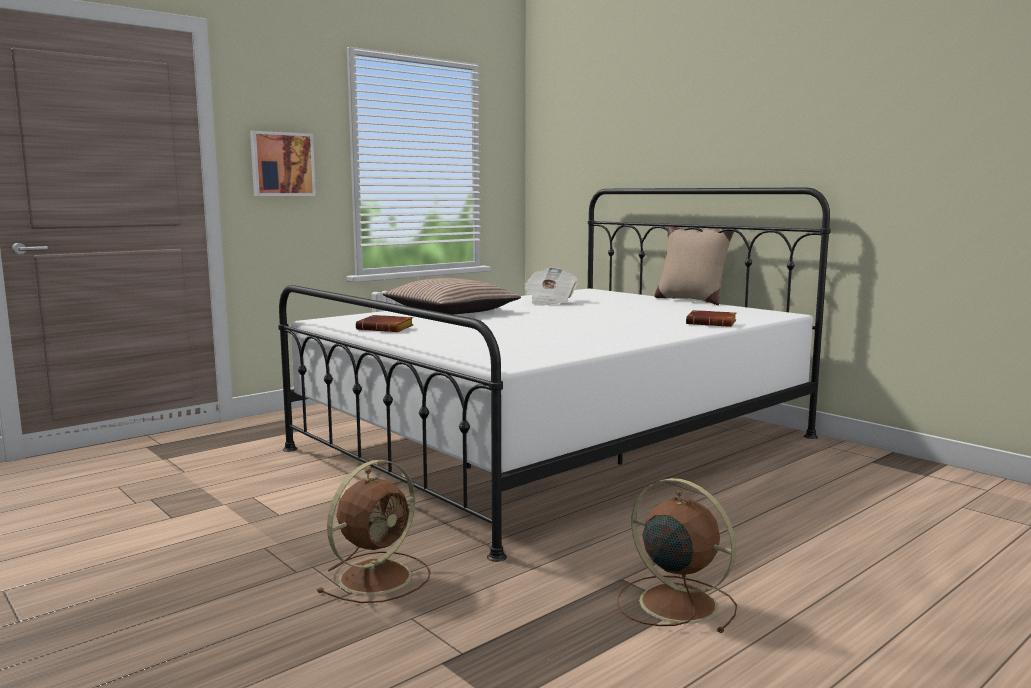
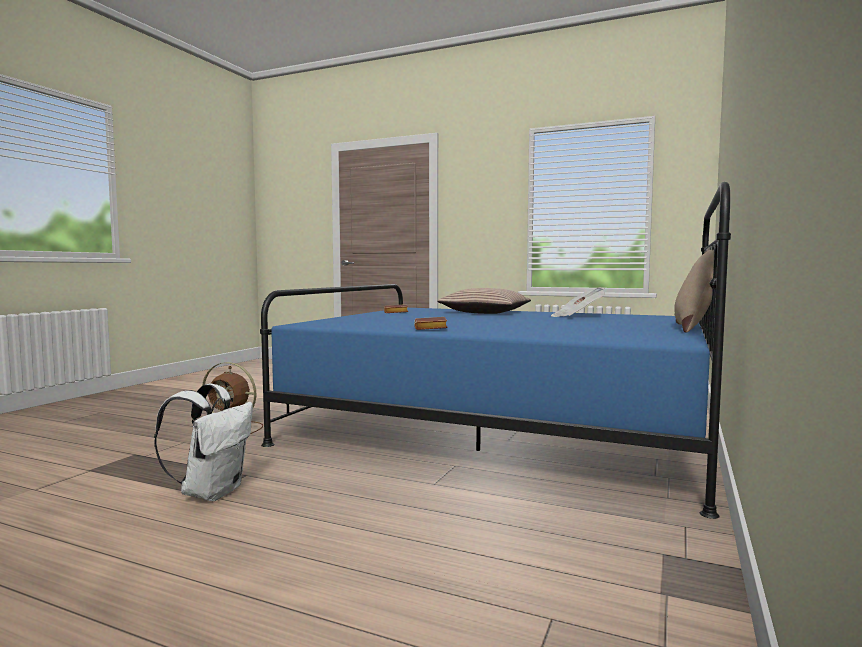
camera: 65 degrees right, 5 degrees down
picture [250,131,316,196] -> none
white bed [278,187,831,562] -> blue bed [260,182,731,519]
brown fan [617,478,737,633] -> white backpack [154,383,253,501]
brown book [686,310,736,327] -> brown book moved to [414,317,448,330]

